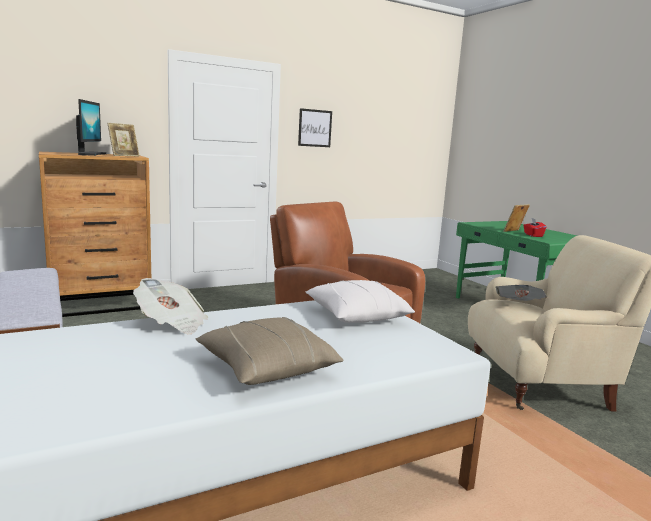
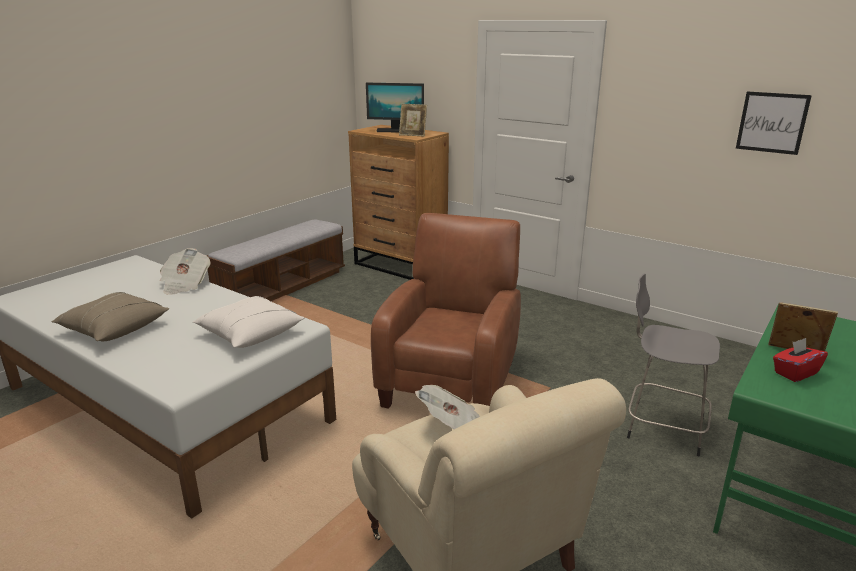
camera: 65 degrees right, 10 degrees up
monitor [76,99,106,156] -> monitor turned 45 degrees clockwise [366,83,424,133]
picture [298,108,332,147] -> picture moved to [736,91,812,155]
none -> grey stool [627,273,720,456]

